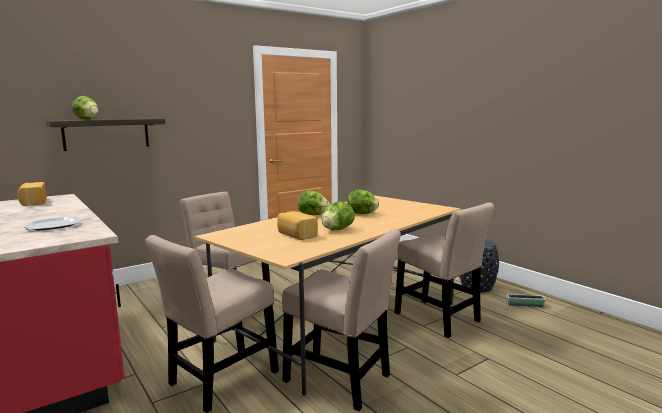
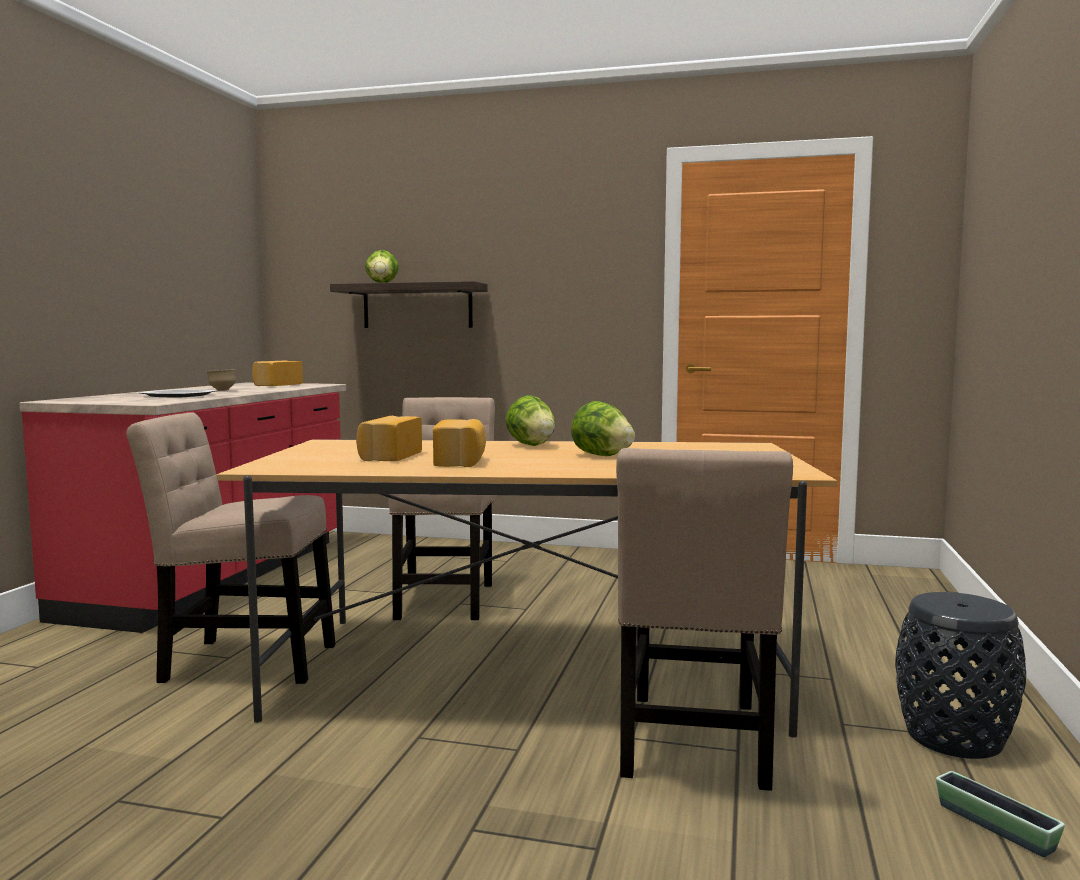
camera: 50 degrees right, 5 degrees down
beige chair [282,229,401,411] -> none
lettuce [322,201,355,231] -> bread [433,419,486,467]
none -> brown bowl [207,370,236,391]

